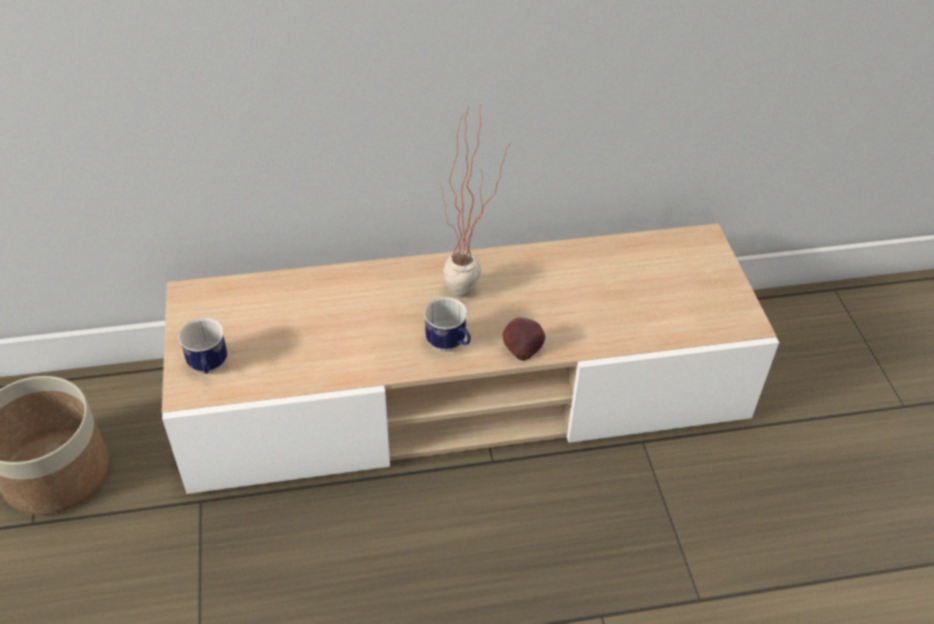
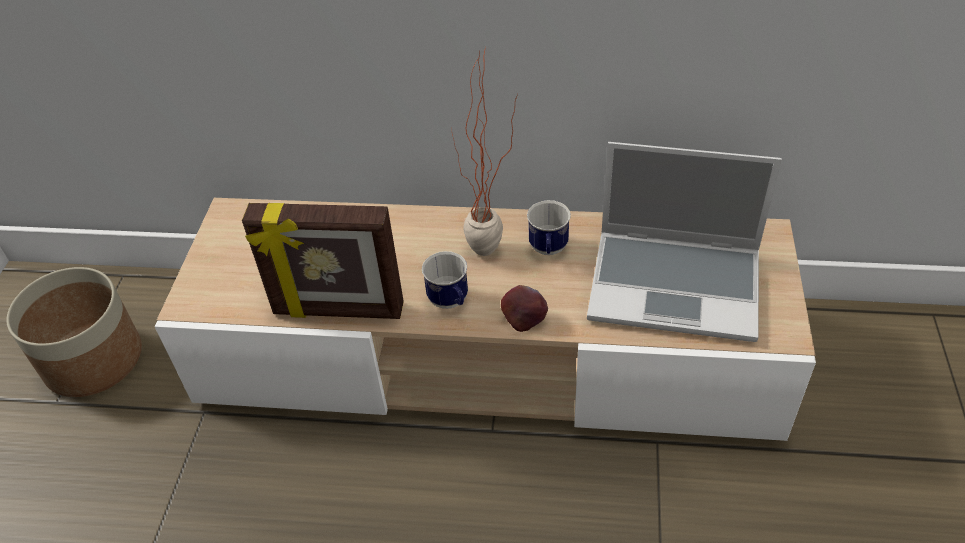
camera: 20 degrees right, 0 degrees up
mug [178,318,227,374] -> mug moved to [527,200,571,255]
none -> picture frame [242,203,404,319]
none -> laptop [587,142,782,342]

